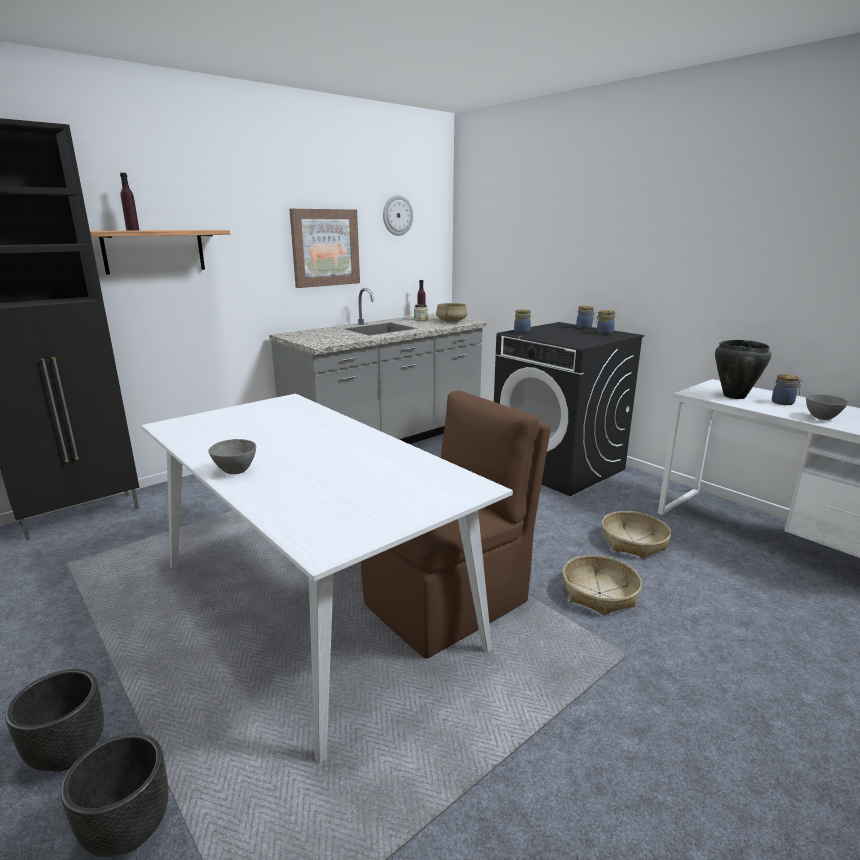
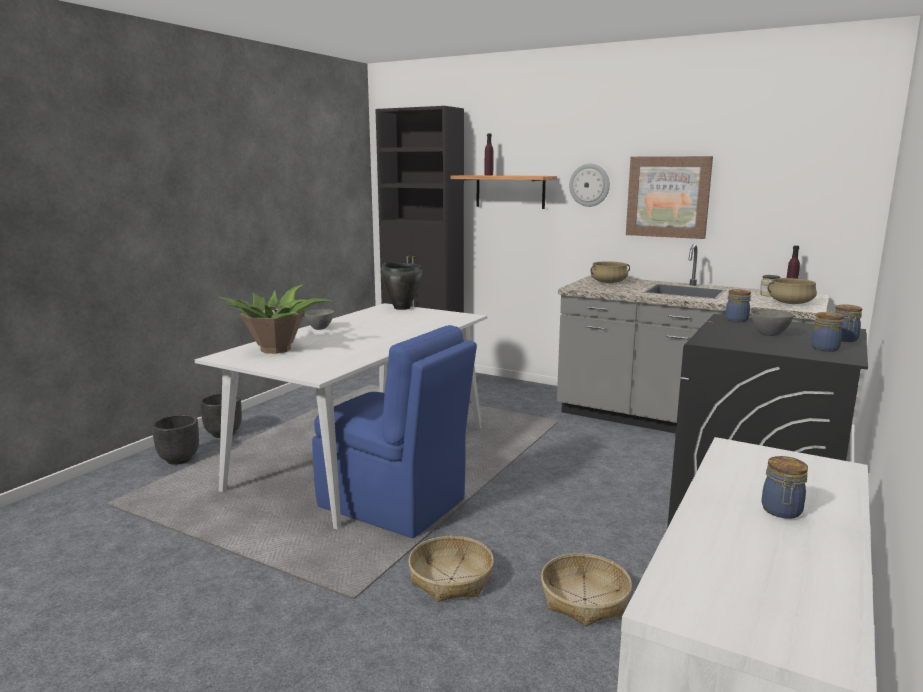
camera: 70 degrees right, 5 degrees down
brown chair [361,391,551,658] -> blue chair [312,325,477,538]
wall clock [383,195,413,236] -> wall clock moved to [569,164,610,207]
black cooking pot [715,340,771,399] -> black cooking pot moved to [380,262,423,310]
grey bowl [806,394,848,420] -> grey bowl moved to [750,309,794,336]
none -> potted plant [219,285,332,354]
none -> beige cooking pot [591,261,630,283]

